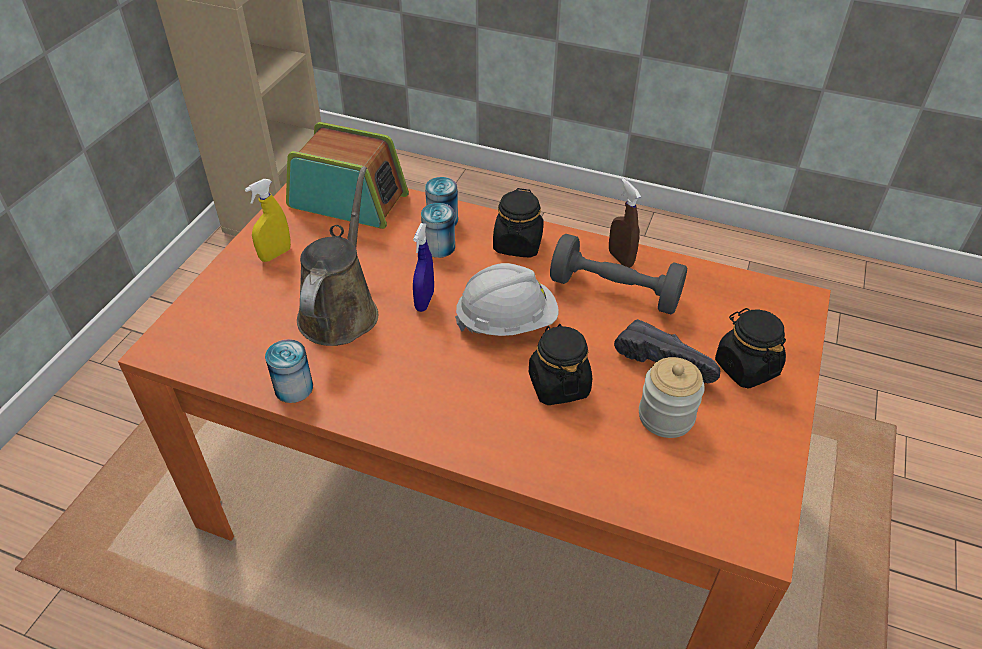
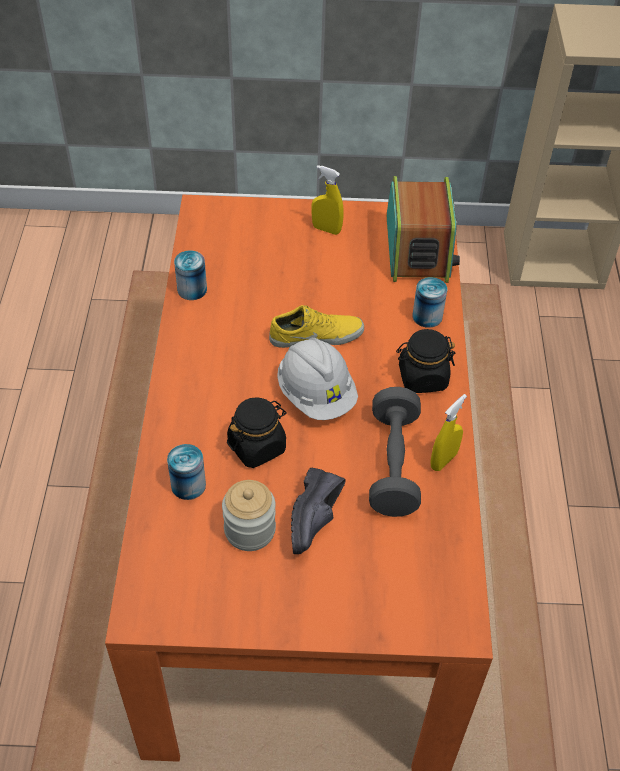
camera: 70 degrees right, 5 degrees up
brown watering can [297,166,378,346] -> none
blue spray bottle [413,223,434,312] -> yellow shoe [269,305,364,348]
can [421,203,455,258] -> can moved to [167,444,206,500]
brown spray bottle [609,178,641,268] -> yellow spray bottle [430,394,467,471]
black jar [715,308,786,388] -> none

